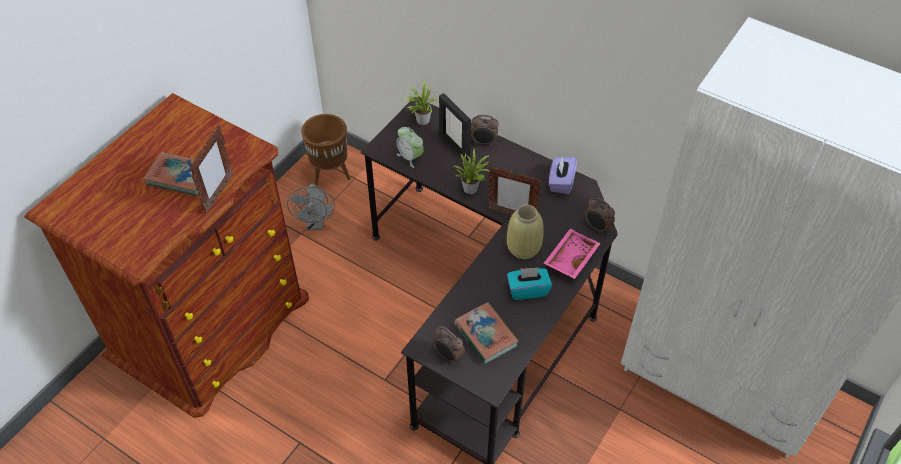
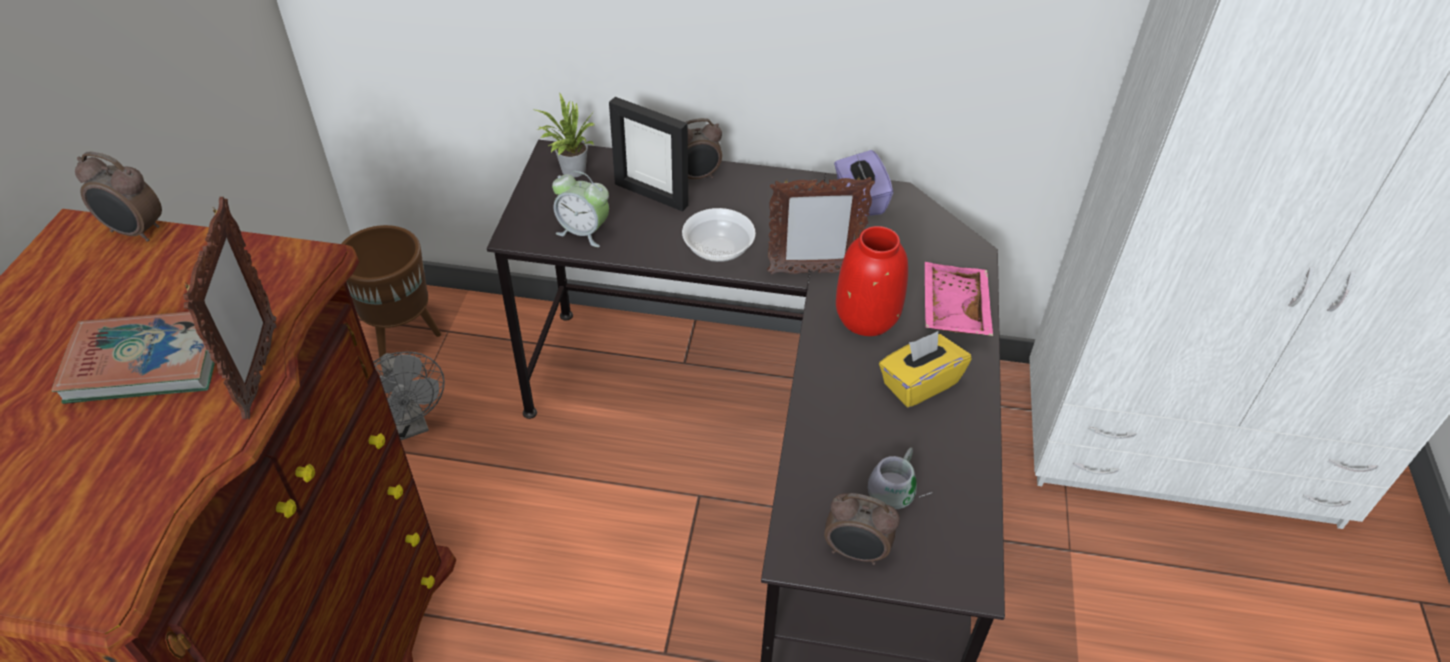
camera: 25 degrees left, 5 degrees down
potted plant [454,149,489,194] -> bowl [682,208,756,262]
book [454,302,519,364] -> grey mug [868,447,932,509]
beige vase [507,205,544,259] -> red vase [836,226,908,336]
turquoise tissue box [507,267,552,300] -> yellow tissue box [879,331,972,408]
alarm clock [585,197,615,234] -> alarm clock moved to [75,152,162,242]

